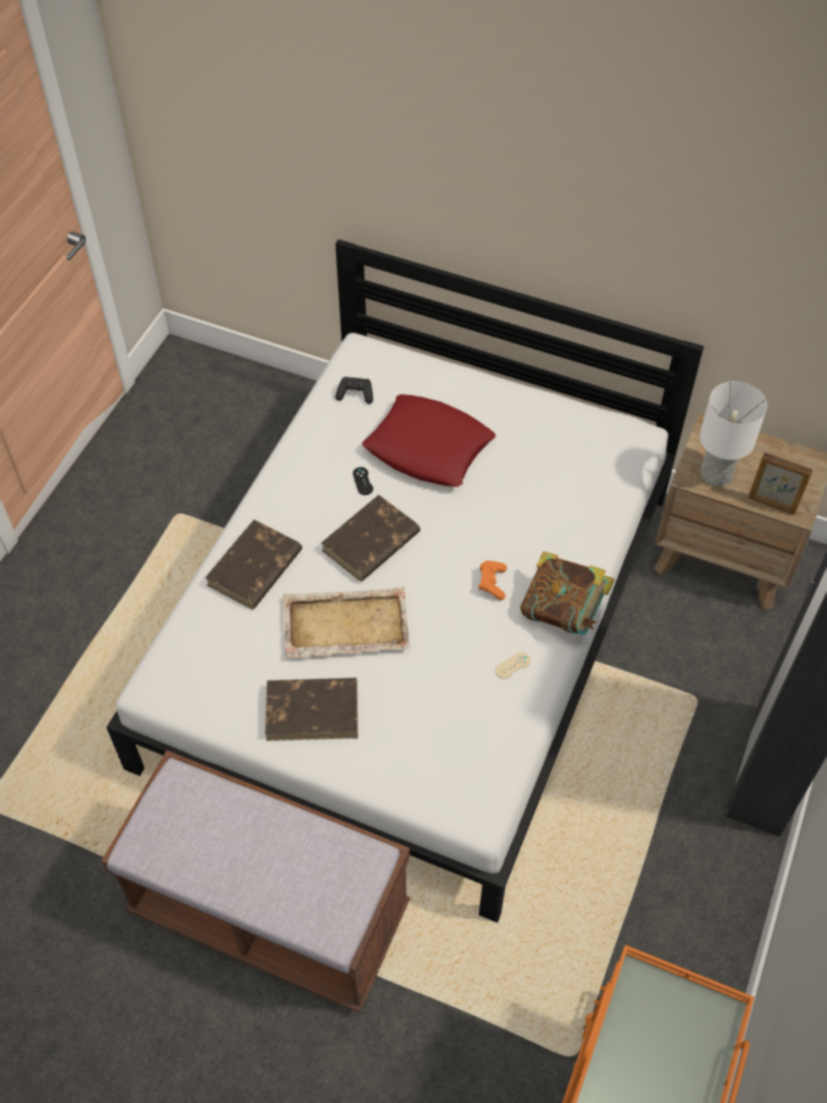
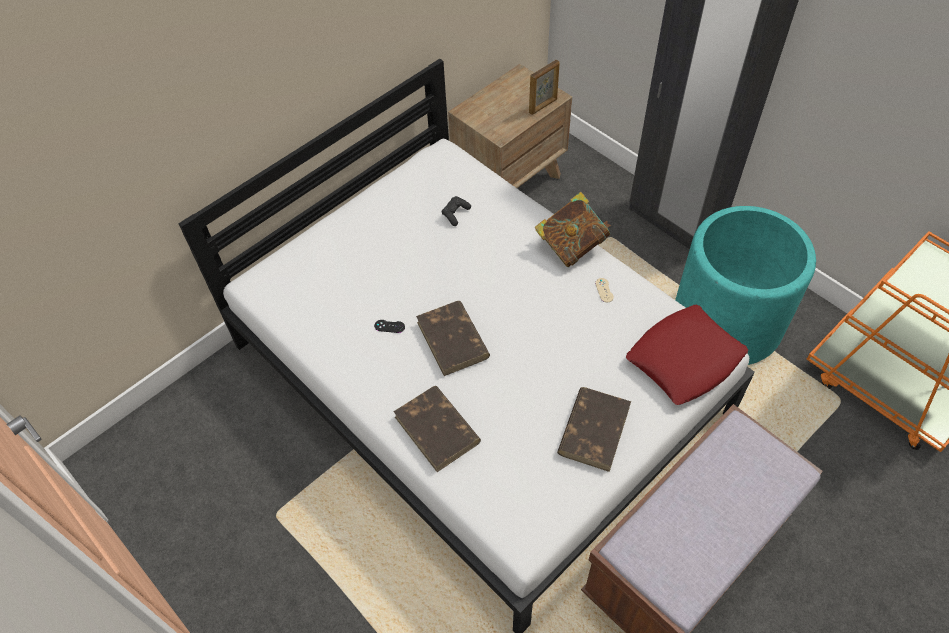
camera: 65 degrees left, 0 degrees up
beige tray [283,586,410,658] -> none
black game controller [335,377,373,404] -> black game controller moved to [442,196,471,226]
red pillow [362,394,496,487] -> red pillow moved to [626,304,748,405]
orange game controller [479,561,507,600] -> none
white table lamp [700,381,767,486] -> none
none -> turquoise planter [675,206,816,365]

